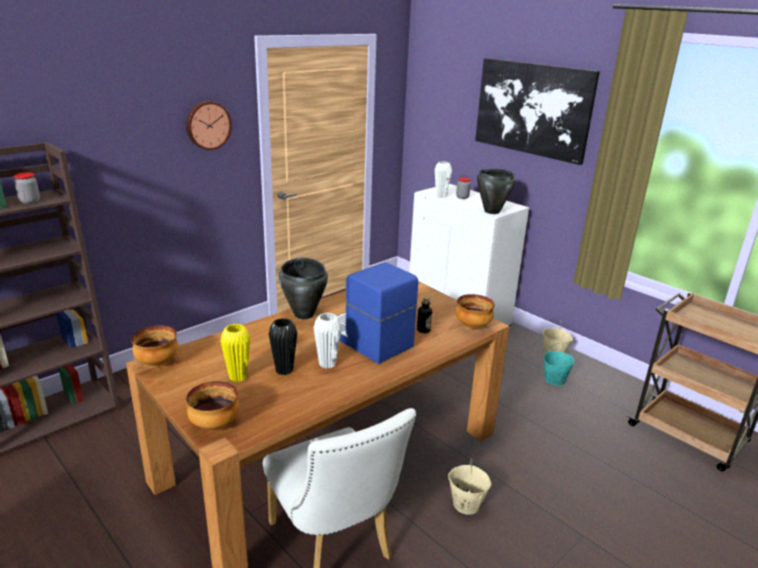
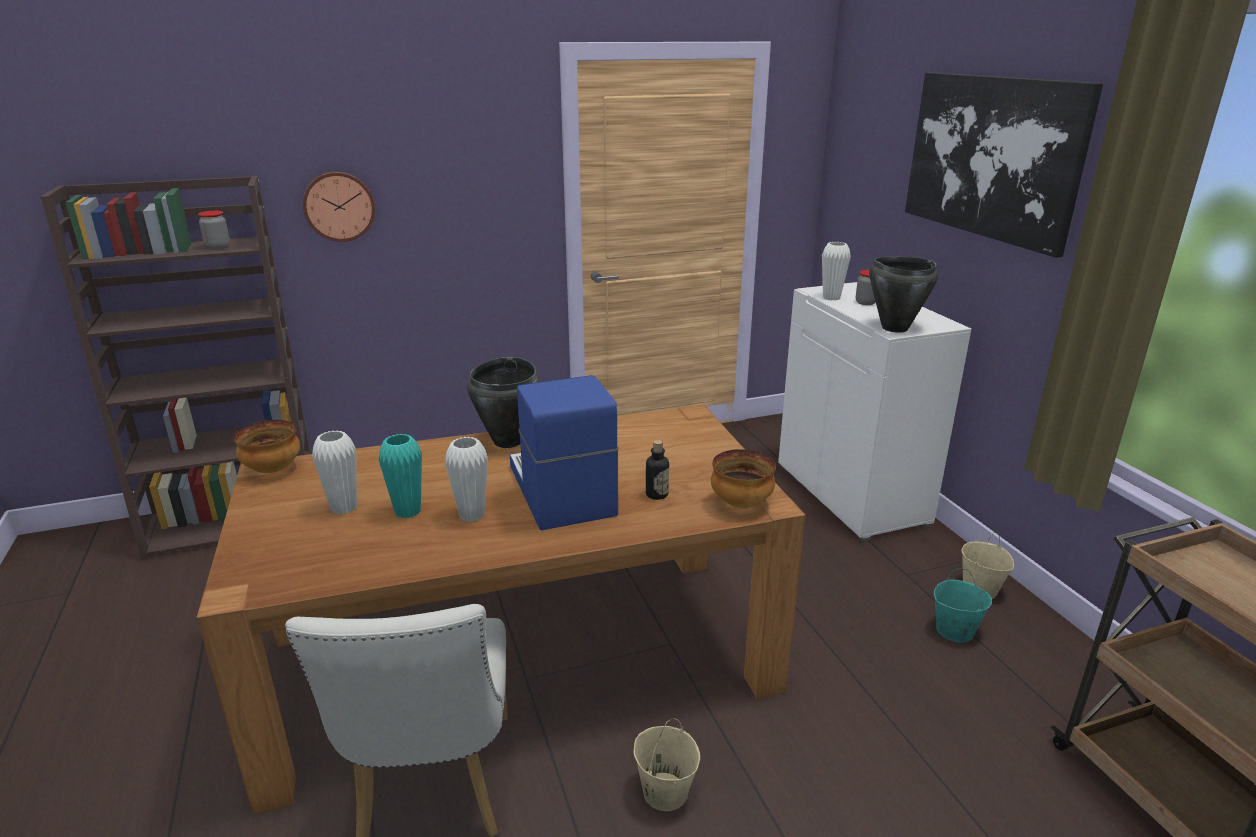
camera: 25 degrees right, 0 degrees up
wall clock [186,101,232,150] -> wall clock moved to [303,171,375,242]
bowl [186,381,239,430] -> none
yellow vase [220,324,250,382] -> white vase [312,430,357,514]
black vase [269,318,297,375] -> turquoise vase [378,434,422,518]

